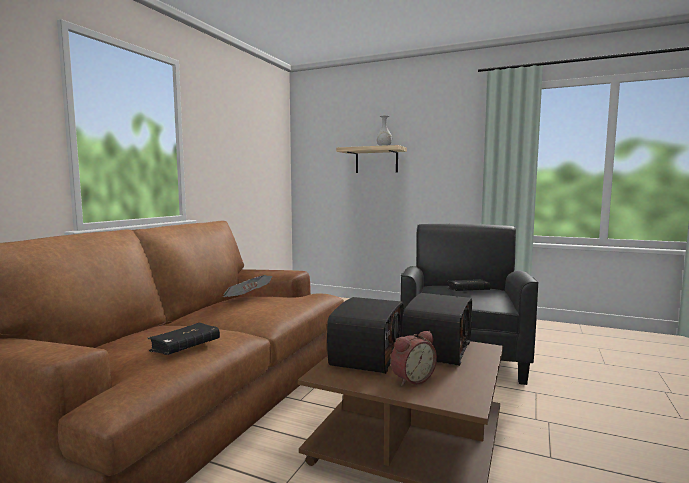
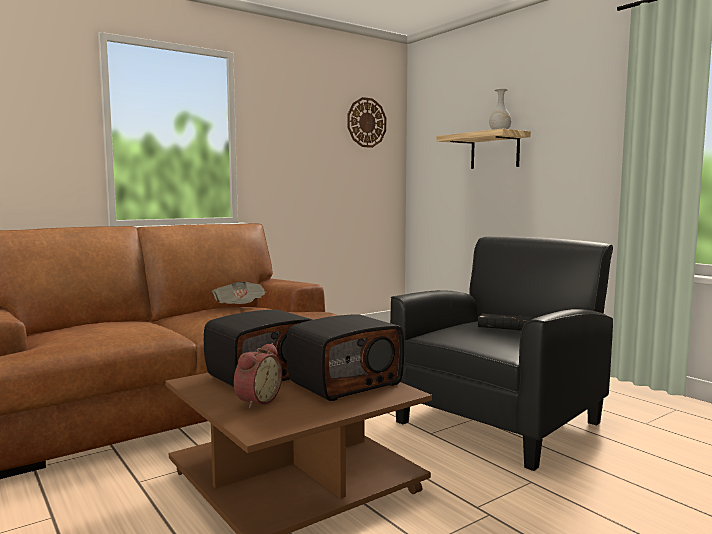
camera: 30 degrees right, 0 degrees up
black book [147,323,220,355] -> none
alarm clock [391,331,437,386] -> alarm clock turned 60 degrees counterclockwise [234,343,283,409]
none -> wall clock [347,97,386,148]

